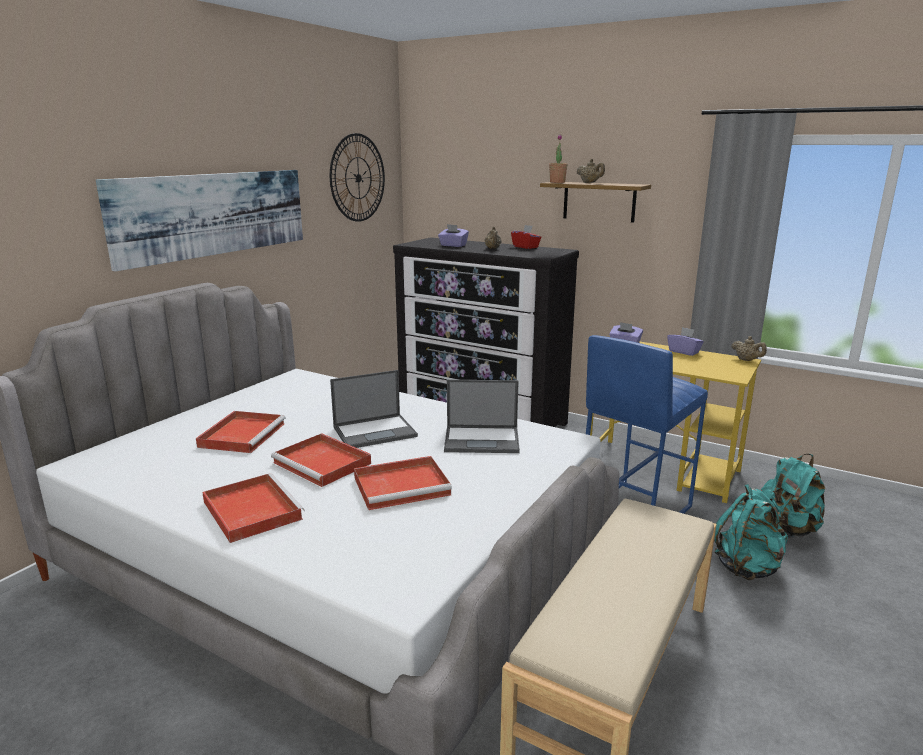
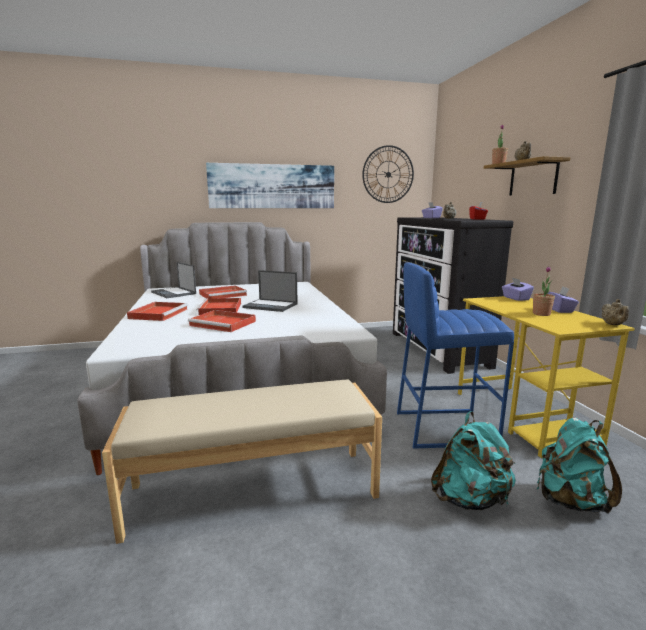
camera: 45 degrees right, 5 degrees down
laptop [444,380,520,453] -> laptop moved to [151,262,196,298]
none -> potted plant [533,266,555,316]

